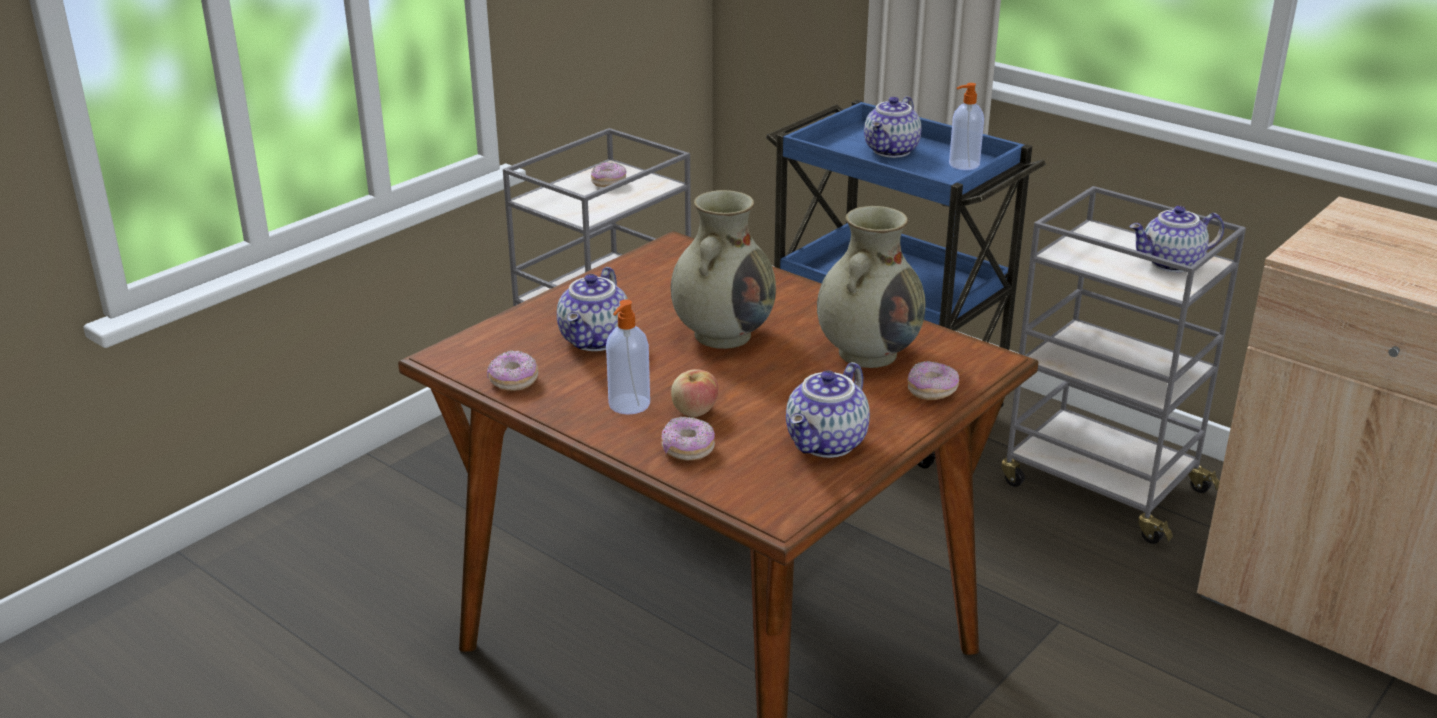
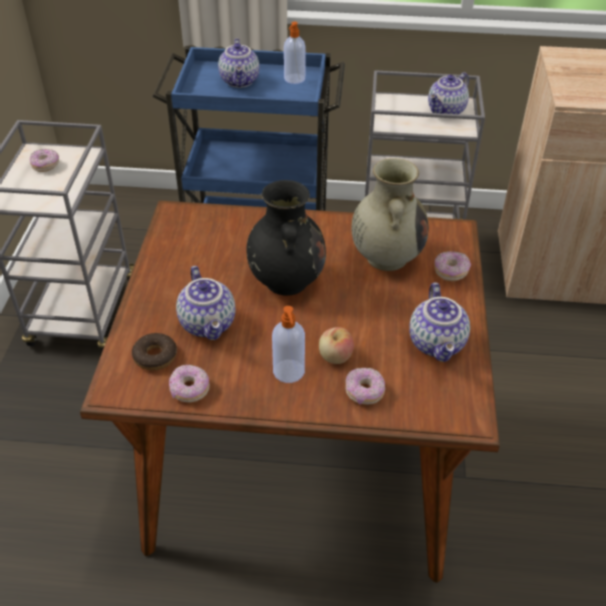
camera: 35 degrees left, 15 degrees up
beige vase [671,190,776,349] -> black vase [247,180,326,296]
none -> donut [132,333,177,370]

